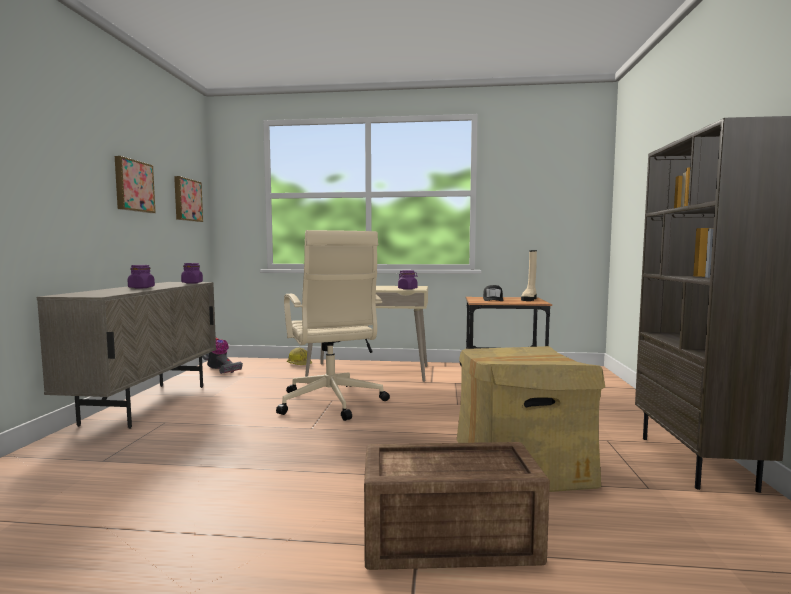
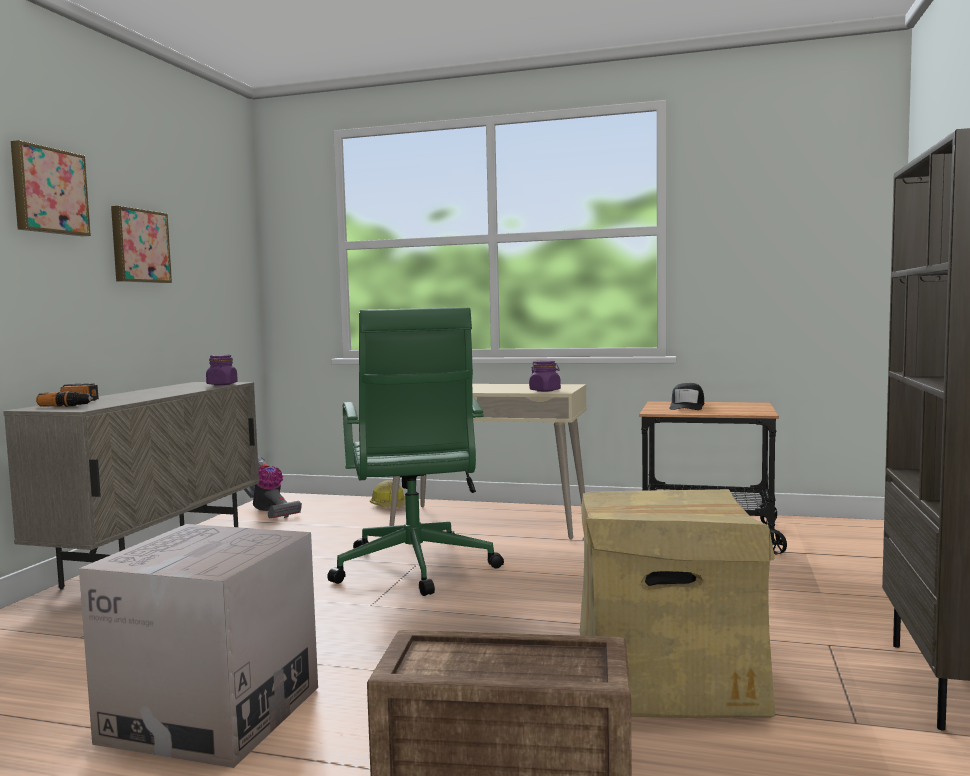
camera: 10 degrees right, 0 degrees up
purple jar [128,265,155,289] -> none
picture [174,176,203,222] -> picture moved to [11,140,91,236]
beige office chair [276,230,390,421] -> green office chair [327,307,504,596]
beige boot [521,250,537,301] -> none
none -> power drill [36,383,99,407]
none -> cardboard box [79,524,318,768]

